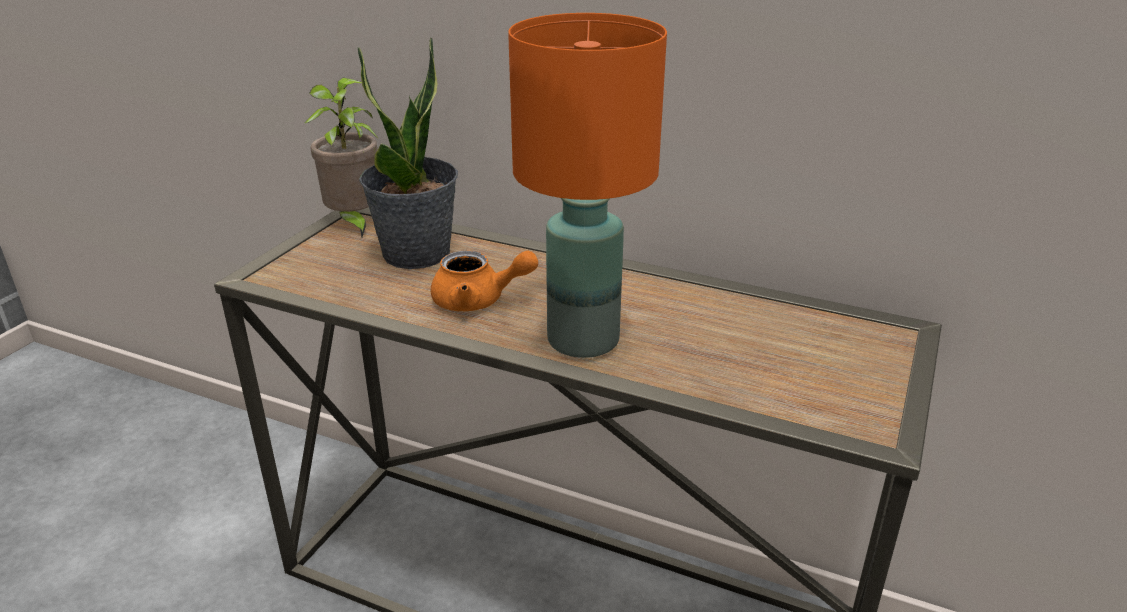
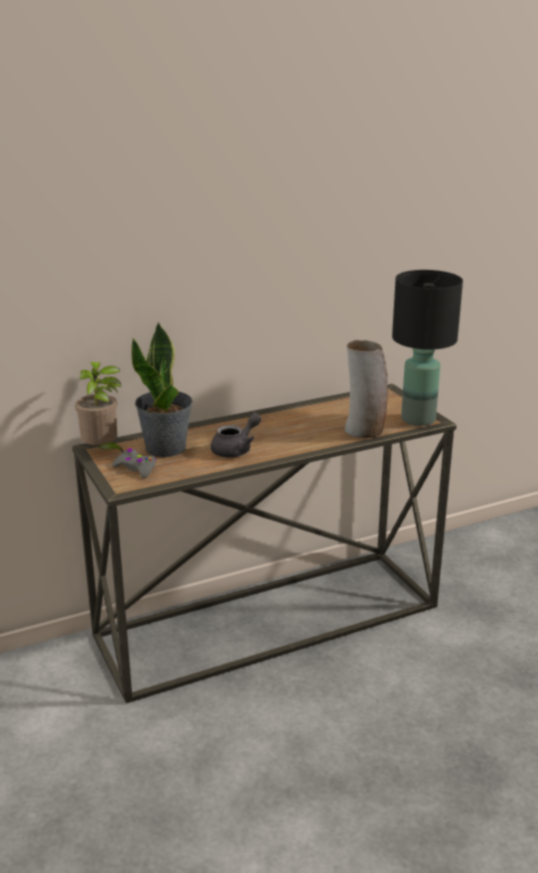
camera: 50 degrees left, 5 degrees down
orange teapot [431,251,538,311] -> grey teapot [211,413,261,457]
orange table lamp [508,13,667,358] -> none
none -> grey game controller [112,448,156,478]
none -> vase [345,340,388,438]
none -> black table lamp [392,270,463,426]

